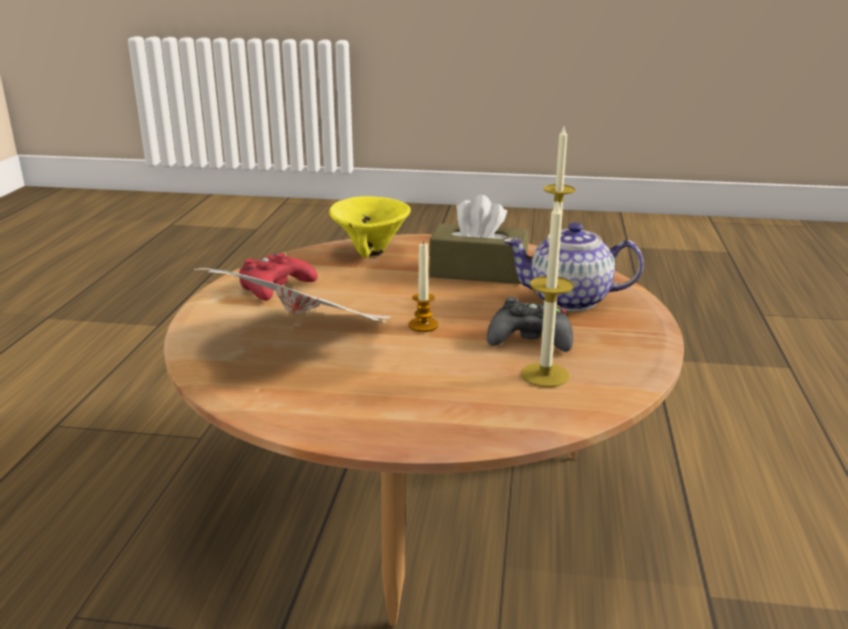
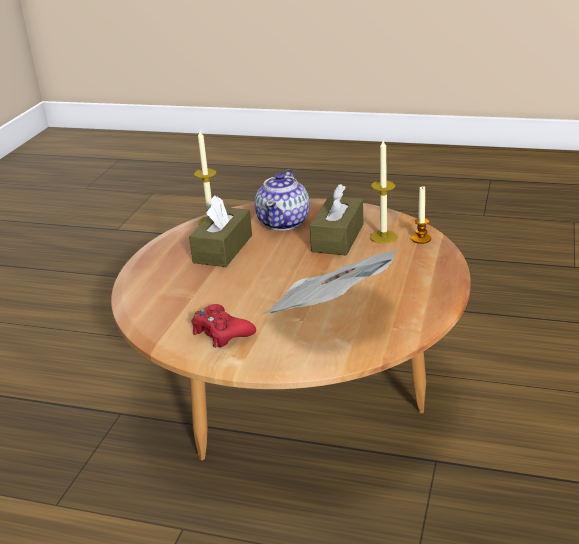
camera: 80 degrees left, 5 degrees up
yellow bowl [329,196,411,258] -> none
candle [409,241,439,332] -> candle moved to [412,186,431,244]
black game controller [487,297,573,352] -> brown tissue box [310,184,363,256]

